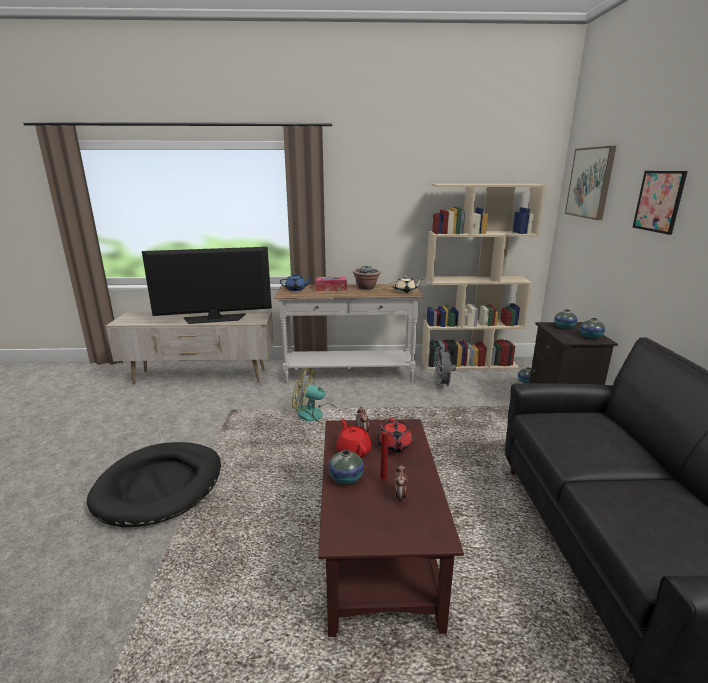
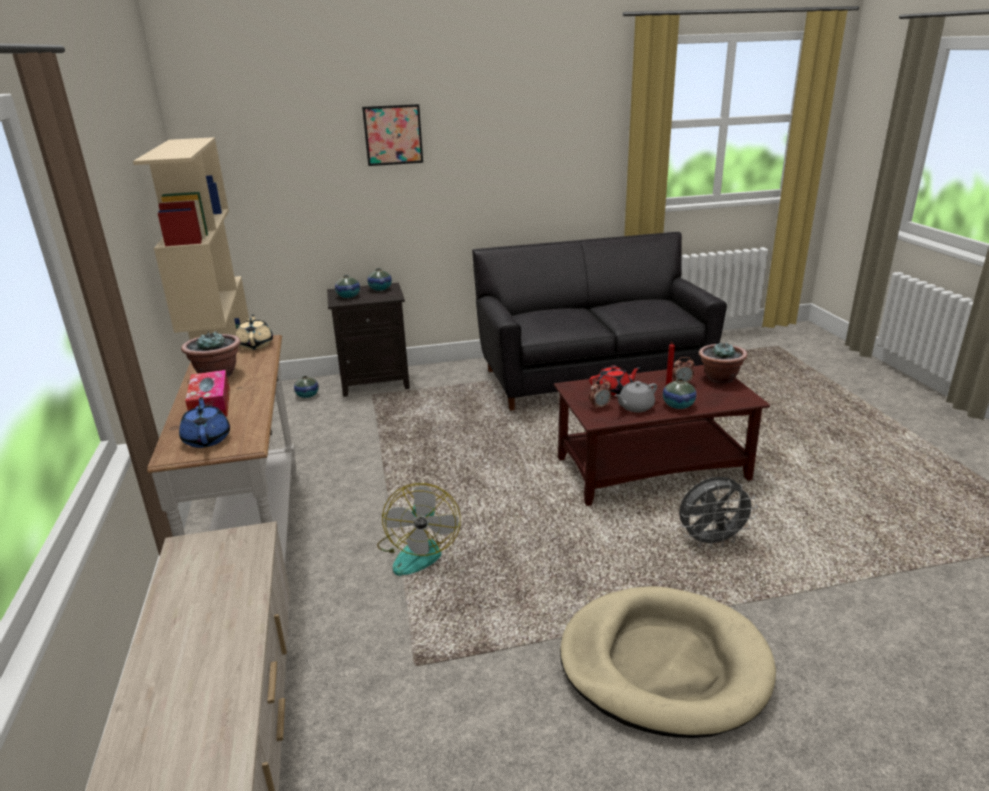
camera: 100 degrees left, 5 degrees up
black dog bed [87,442,221,527] -> beige dog bed [560,586,776,738]
television [142,247,272,324] -> none
red teapot [336,418,372,457] -> grey teapot [615,381,657,412]
grey fan [434,347,456,388] -> grey fan moved to [679,477,758,549]
picture [565,146,616,220] -> none
none -> potted plant [699,342,747,384]

